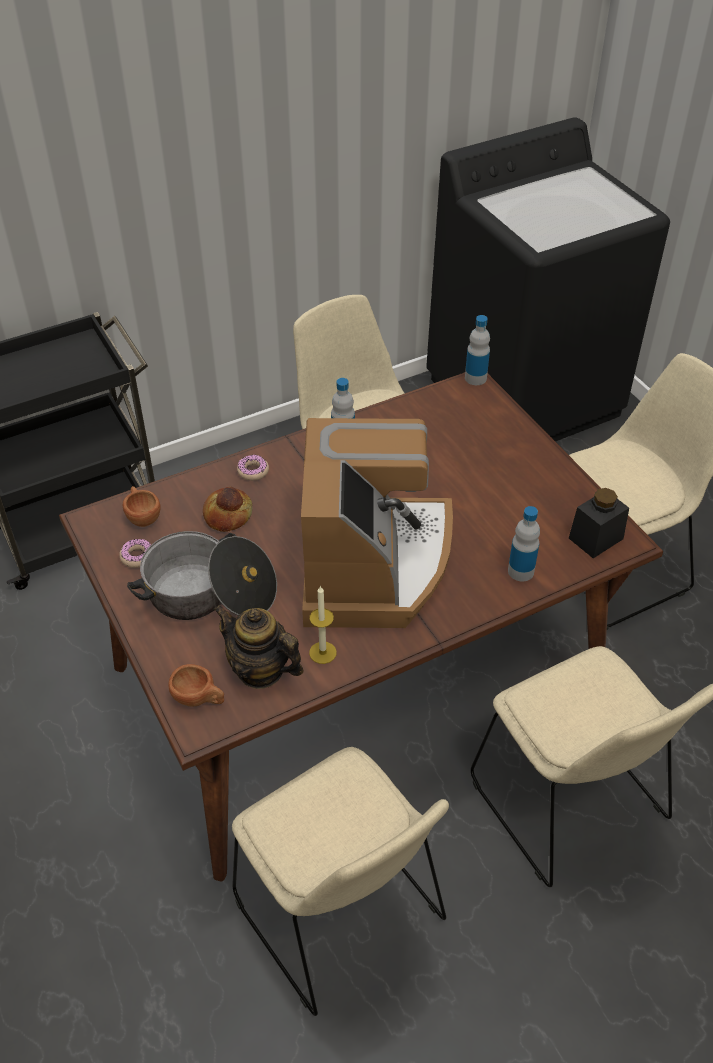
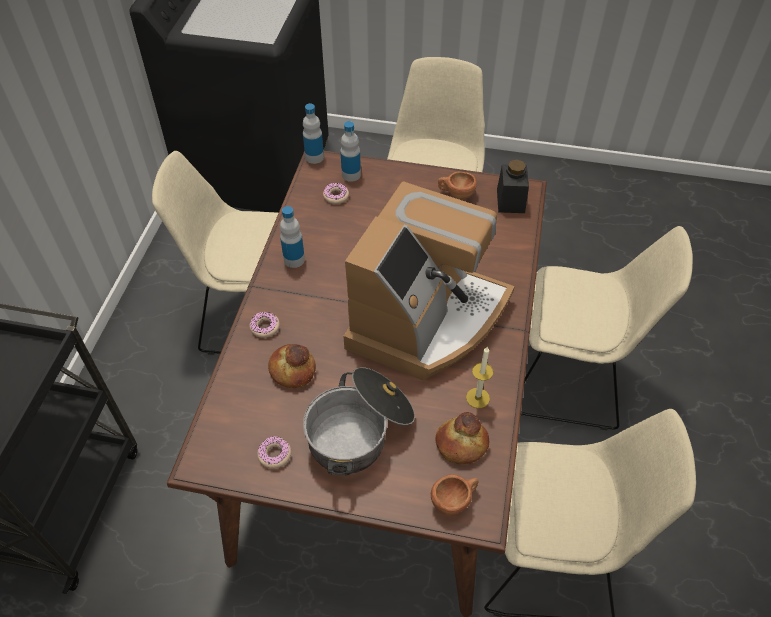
camera: 50 degrees left, 5 degrees up
brown cup [123,486,161,527] -> brown cup moved to [438,172,477,199]
teapot [214,605,304,689] -> bread [436,412,489,464]
coffee machine [301,418,453,628] -> coffee machine turned 75 degrees clockwise [344,181,515,380]
bottle [508,506,540,581] -> bottle moved to [340,121,361,182]
none -> donut [323,183,349,204]

